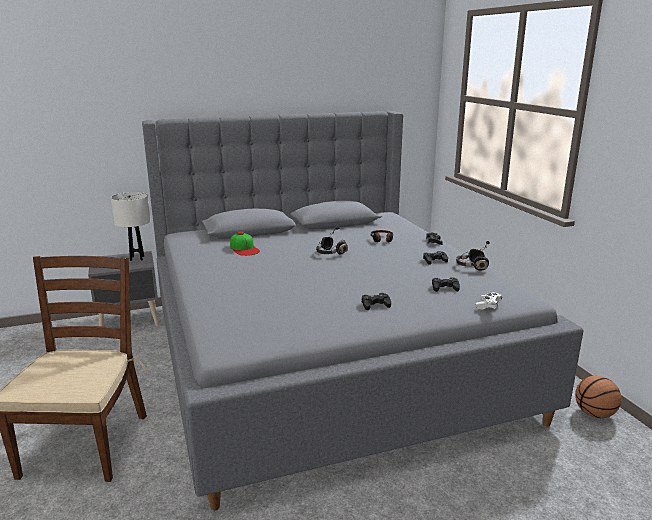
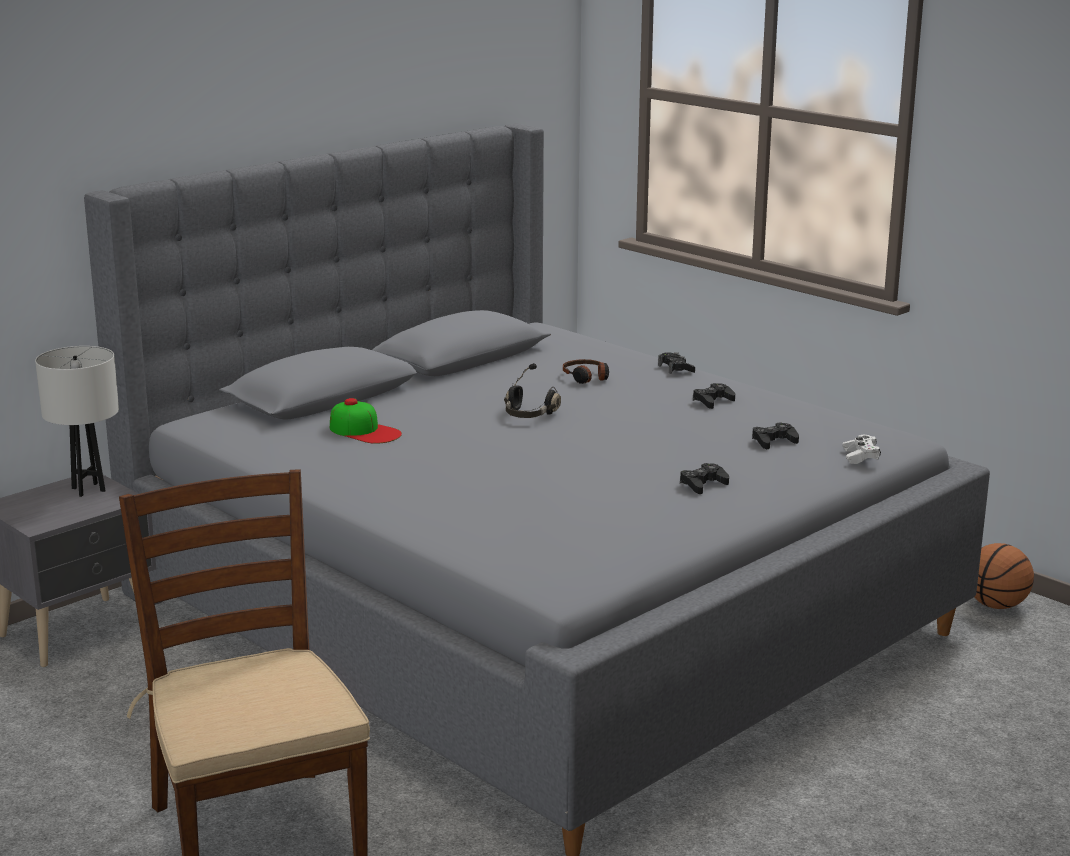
camera: 25 degrees left, 0 degrees up
black headphones [456,241,490,270] -> none

